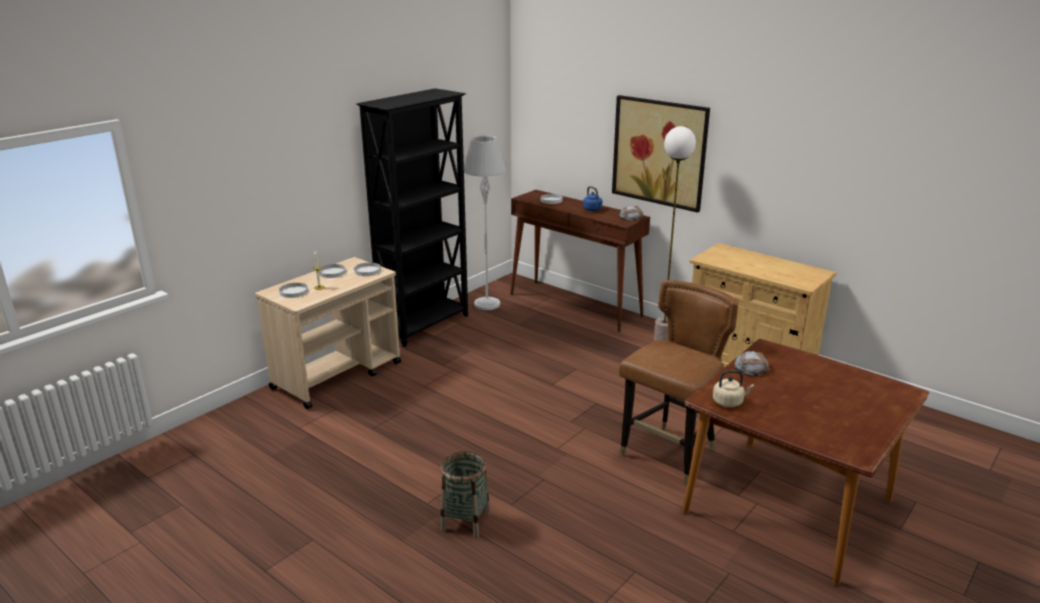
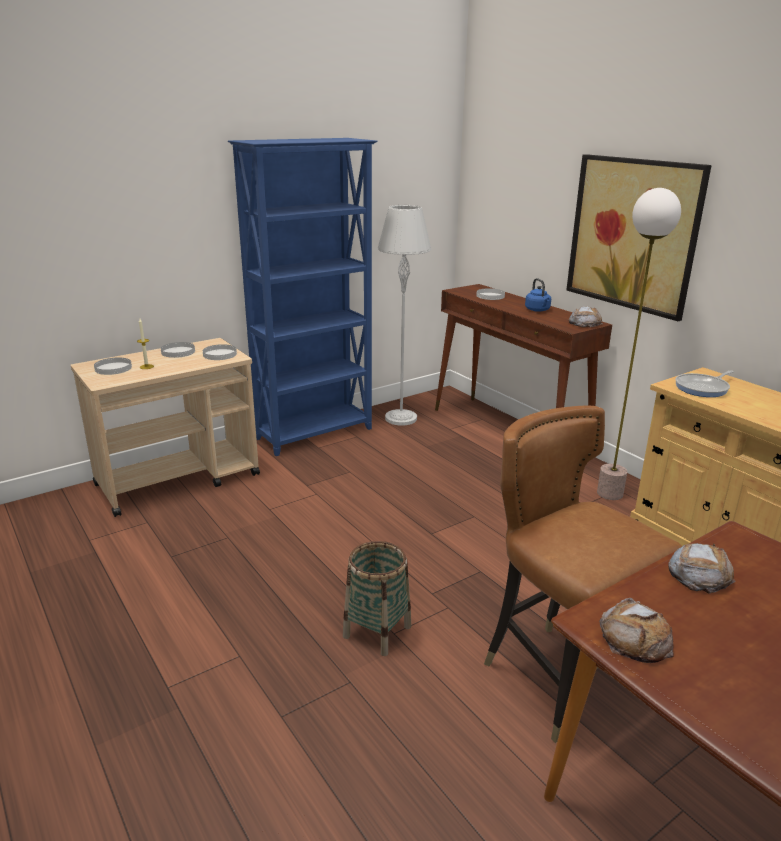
camera: 15 degrees right, 0 degrees up
black bookcase [356,88,468,347] -> blue bookcase [228,138,378,456]
basket [440,451,490,538] -> basket moved to [343,541,411,656]
brown chair [619,280,738,485] -> brown chair turned 90 degrees counterclockwise [484,405,682,743]
beige kettle [713,370,754,407] -> bread [599,598,674,663]
none -> frying pan [675,370,734,397]

